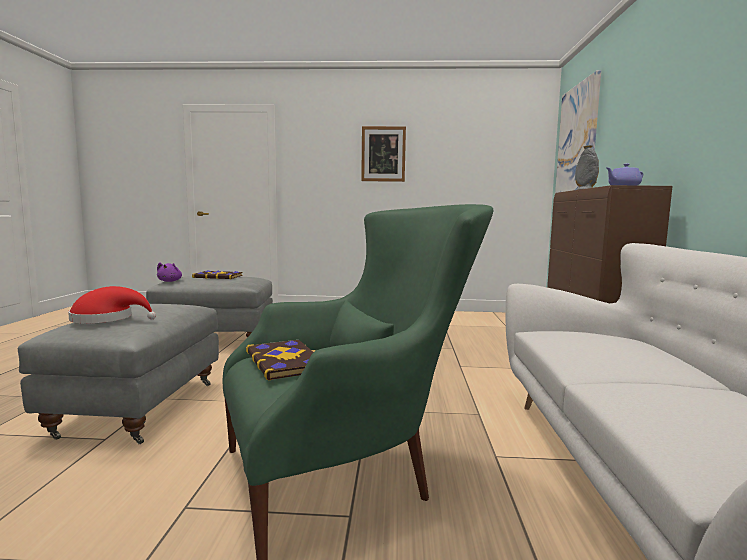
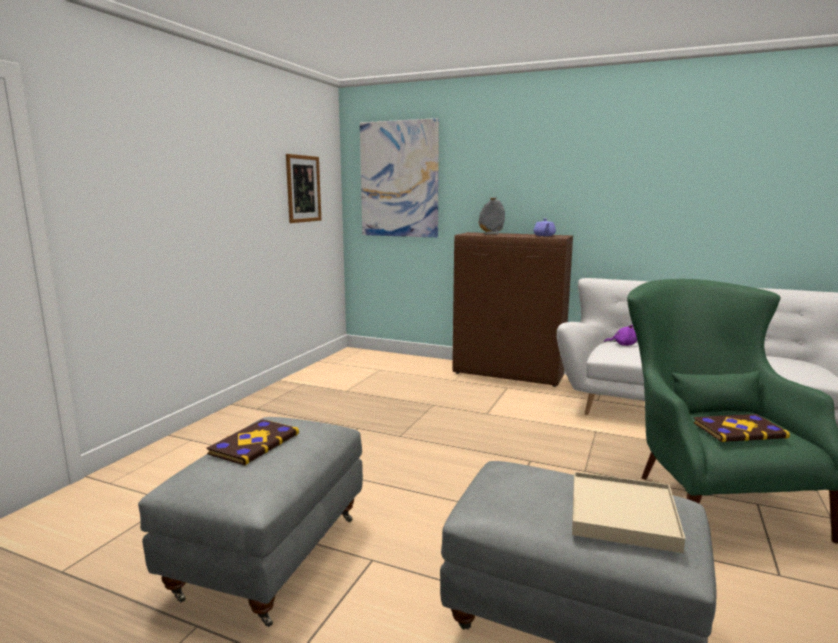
camera: 70 degrees left, 5 degrees up
red hat [68,286,156,323] -> beige tray [572,472,685,553]
purple plush toy [157,262,182,282] -> purple plush toy moved to [604,325,637,346]
picture [361,126,406,182] -> picture moved to [286,154,321,223]

